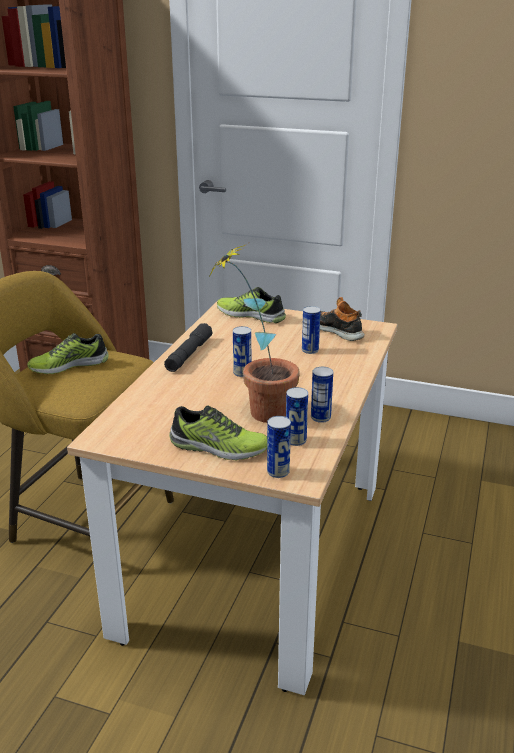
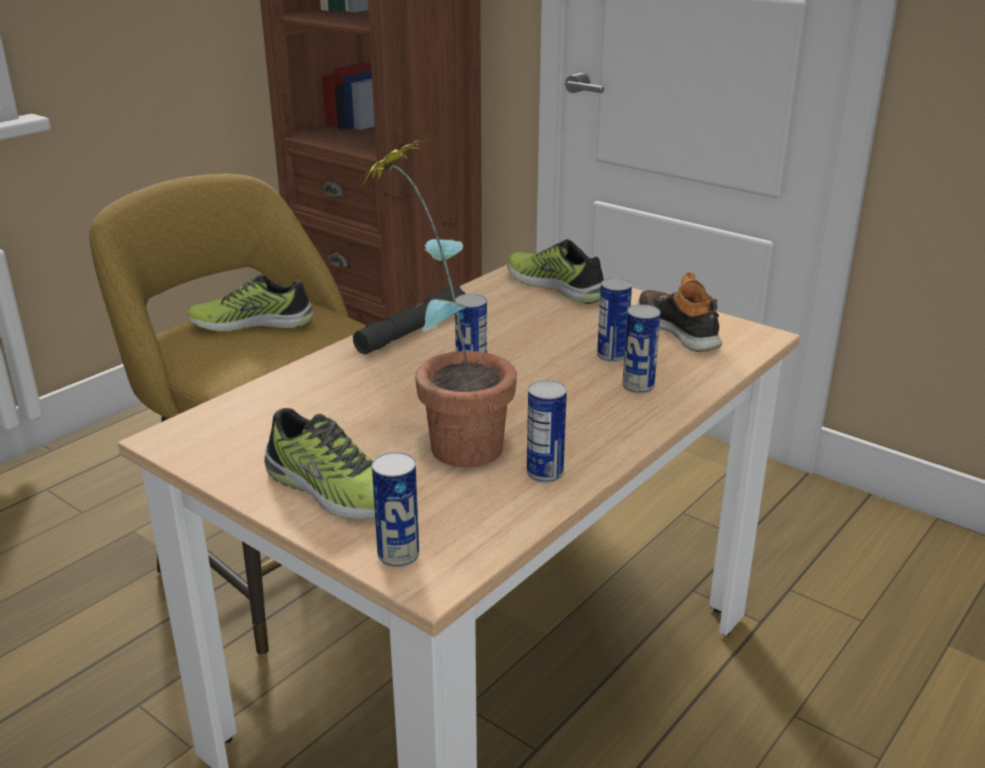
camera: 20 degrees right, 0 degrees up
can [286,387,308,446] -> can moved to [623,304,661,394]

